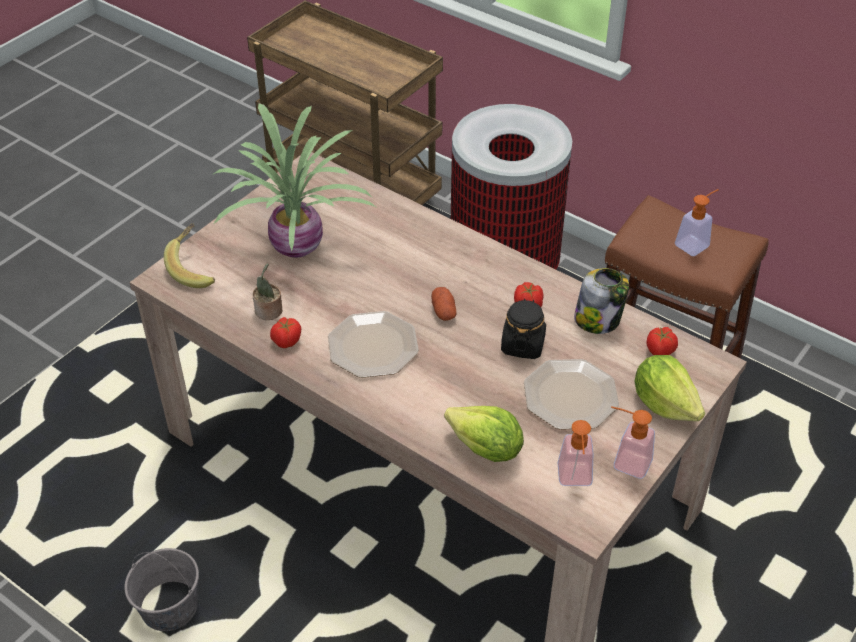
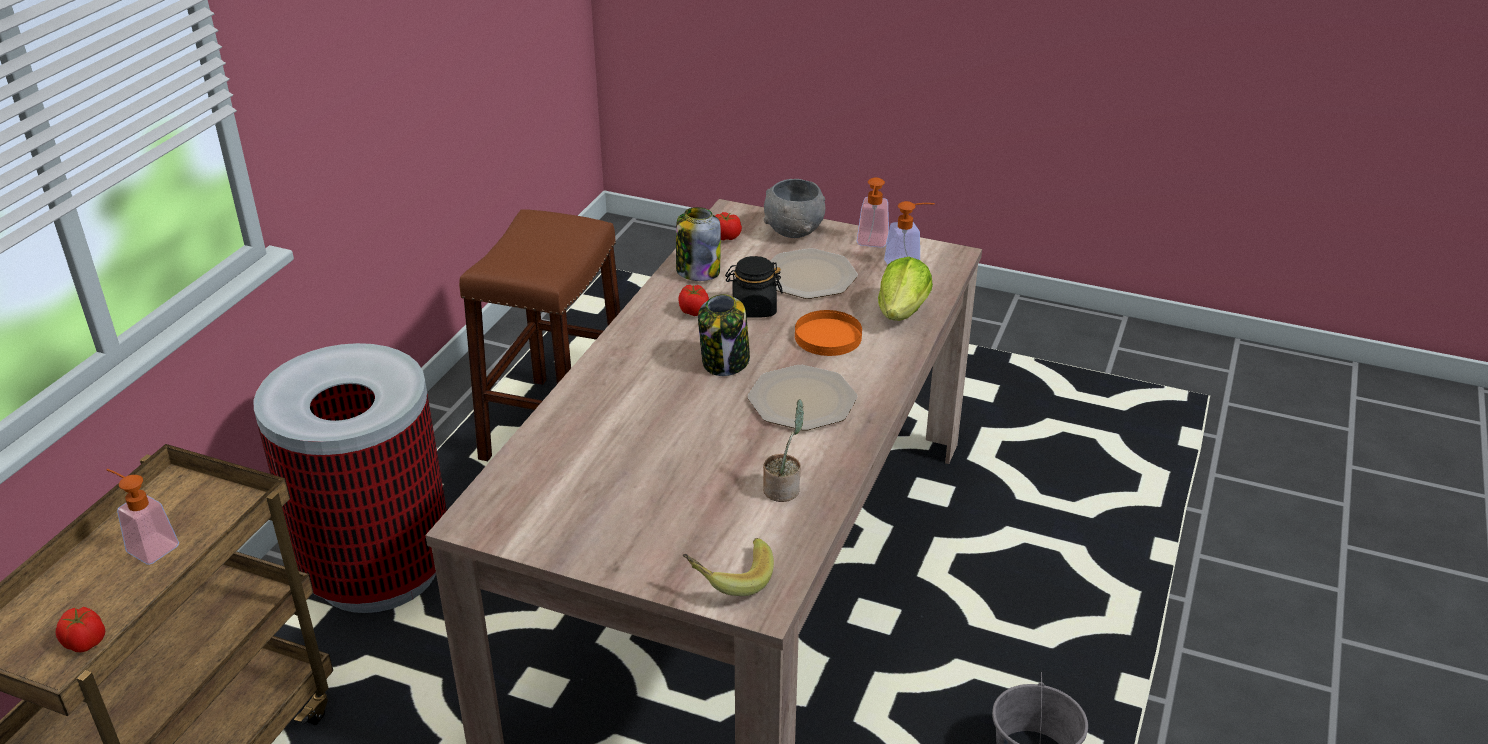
camera: 105 degrees left, 10 degrees down
potted plant [212,103,376,258] -> none
tomato [270,317,301,348] -> tomato moved to [55,607,105,652]
potato [431,287,457,321] -> jar [698,294,750,376]
lettuce [634,355,705,421] -> grey bowl [764,179,825,238]
soap dispenser [675,189,719,256] -> soap dispenser moved to [106,469,179,565]
none -> orange plate [795,310,862,356]

